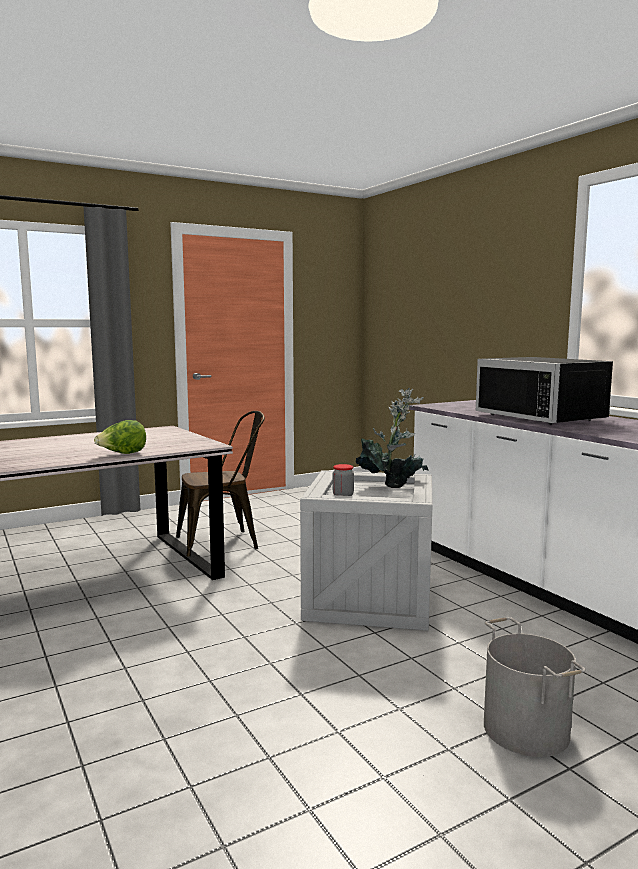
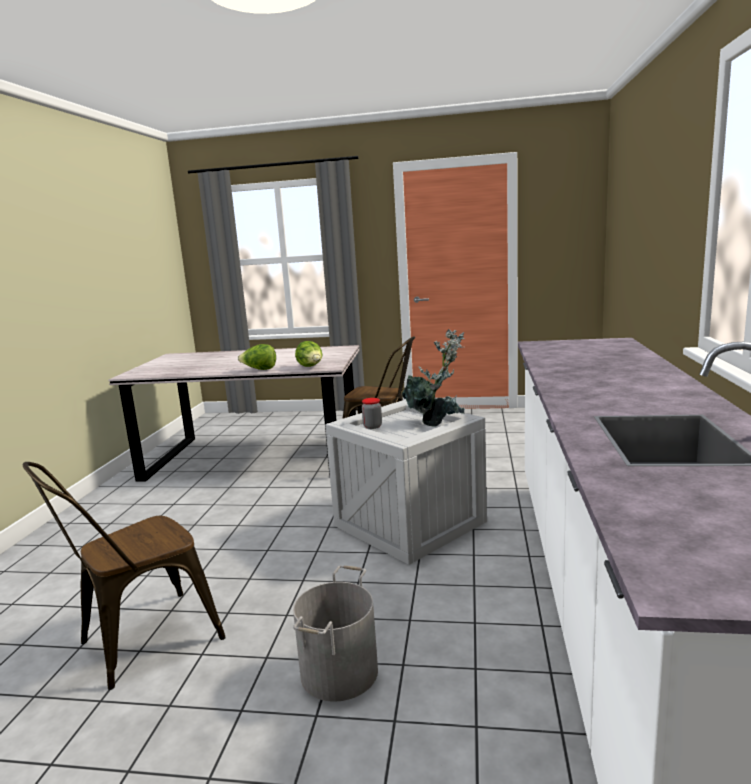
camera: 40 degrees right, 5 degrees up
black microwave [476,357,613,425] -> none
none -> brown chair [23,462,226,690]
none -> lettuce [295,341,323,367]

